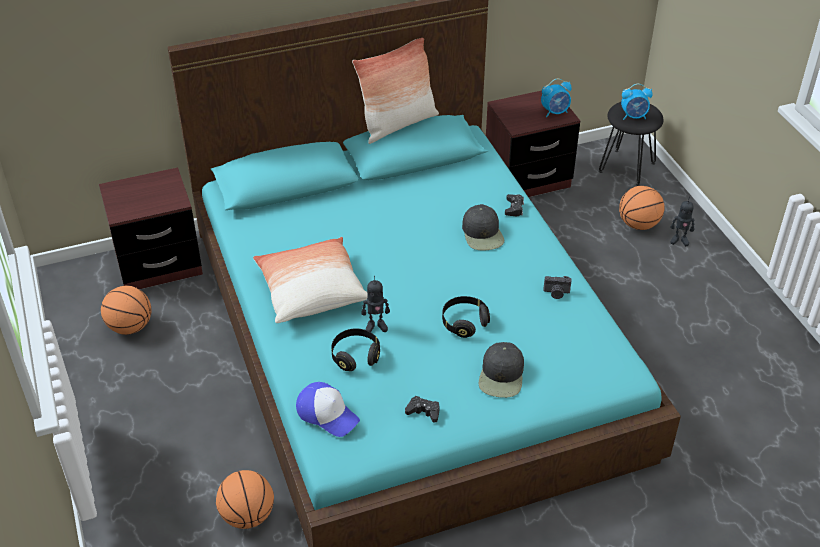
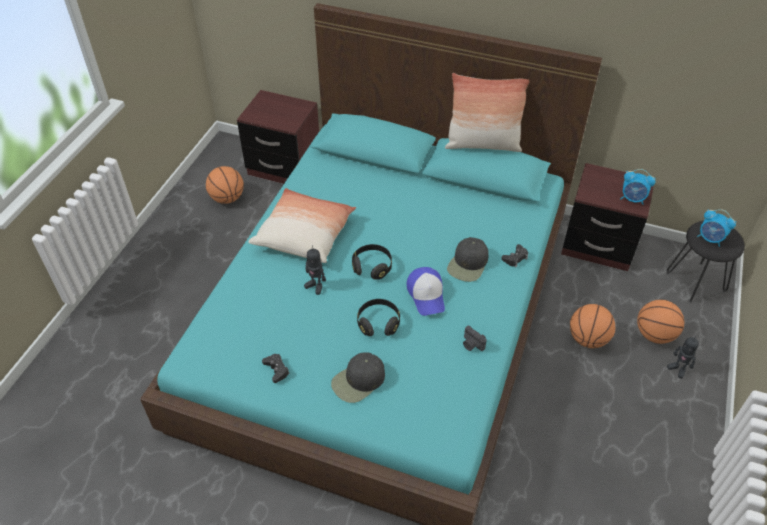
camera: 40 degrees right, 5 degrees up
basketball [216,470,274,529] -> basketball moved to [570,304,615,348]
cap [296,382,360,437] -> cap moved to [407,267,445,316]
black headphones [331,328,380,371] -> black headphones moved to [352,244,392,280]

